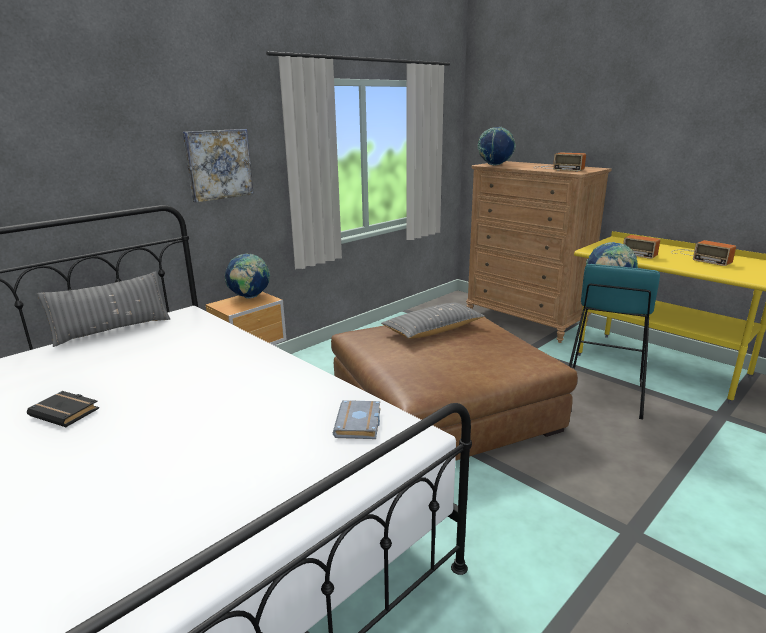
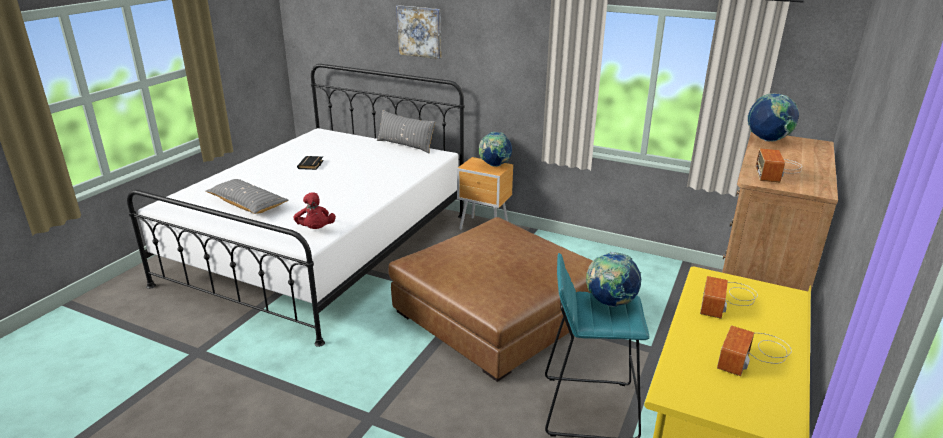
camera: 70 degrees right, 5 degrees up
picture [183,129,254,202] -> picture moved to [396,5,441,59]
grey book [333,400,380,439] -> red plush toy [294,193,336,229]
grey pillow [381,303,485,339] -> grey pillow moved to [205,179,288,214]

